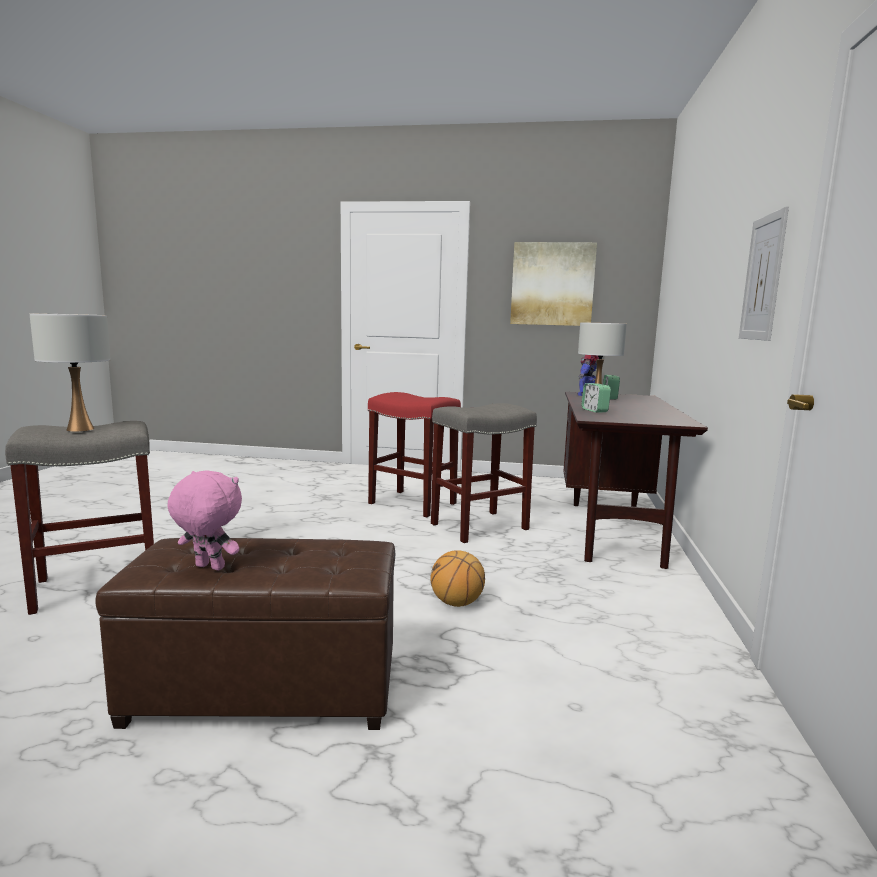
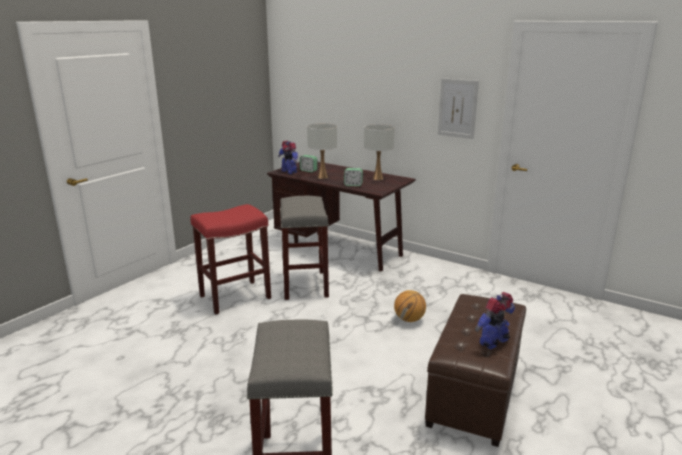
camera: 65 degrees left, 10 degrees up
white table lamp [30,313,111,432] -> white table lamp moved to [364,124,394,180]
pink plush toy [168,470,242,570] -> toy robot [475,292,515,349]
picture [510,242,597,326] -> none

